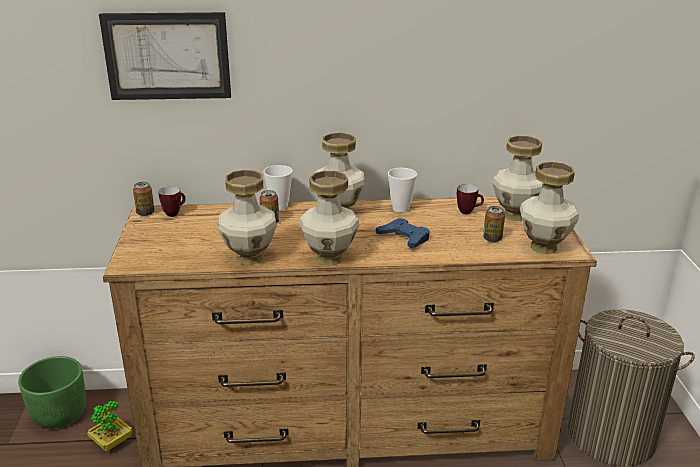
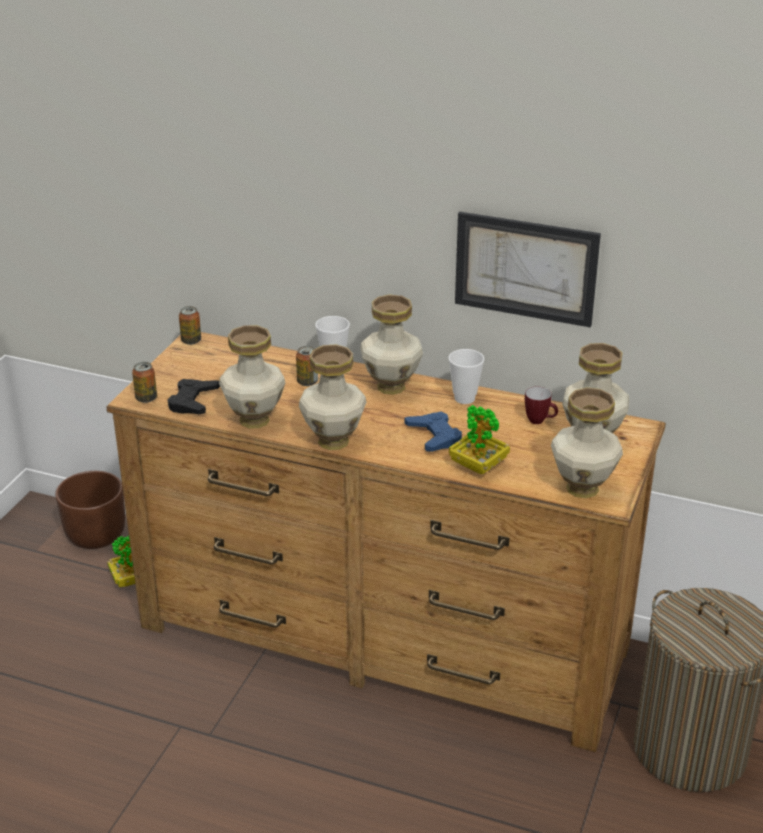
camera: 25 degrees right, 5 degrees up
green planter [18,356,86,429] -> brown planter [55,471,125,549]
picture [99,12,231,100] -> picture moved to [455,212,601,327]
mug [158,186,186,217] -> none
can [483,206,505,242] -> can moved to [132,362,157,403]
none -> black game controller [167,379,220,414]
none -> potted plant [449,405,510,474]

